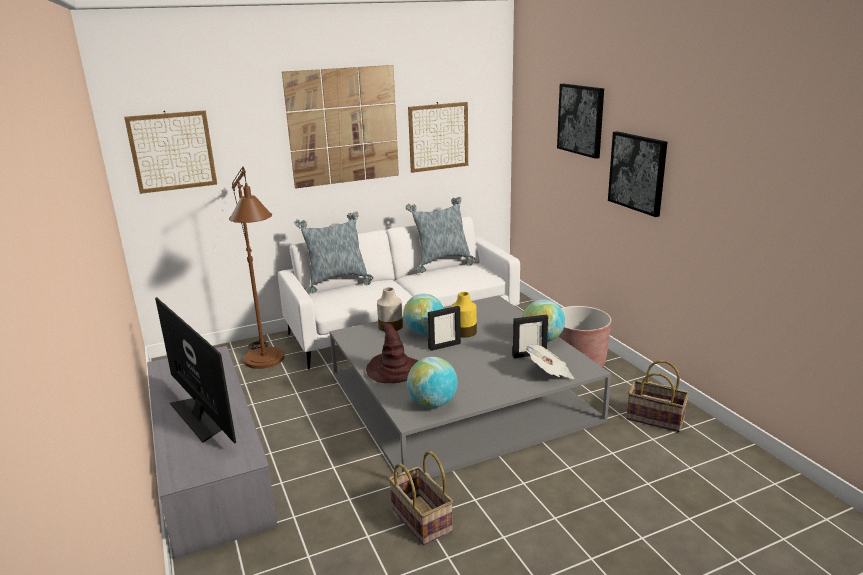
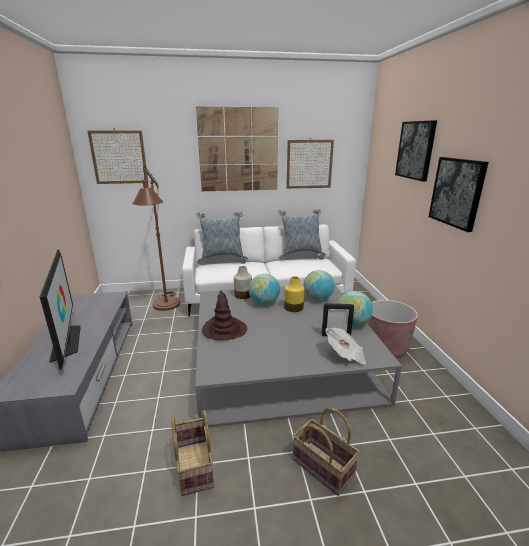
camera: 15 degrees right, 0 degrees up
globe [407,357,458,408] -> globe moved to [304,270,335,301]
picture frame [428,306,461,351] -> none
basket [626,360,689,432] -> basket moved to [293,408,360,496]

